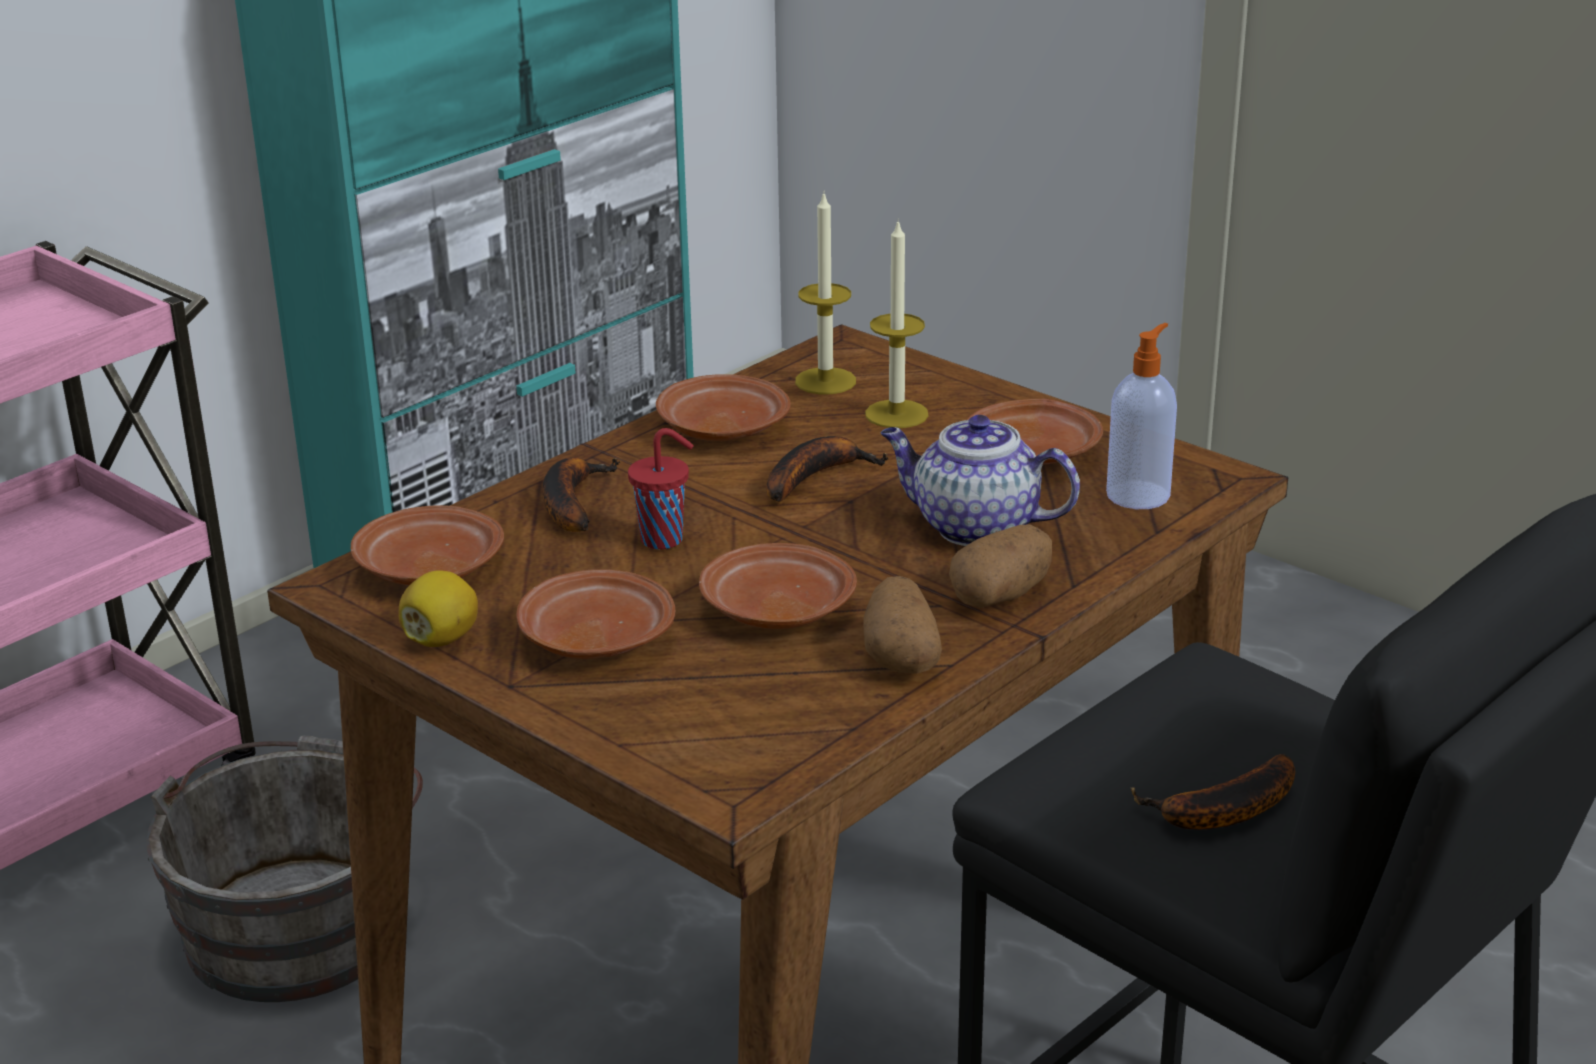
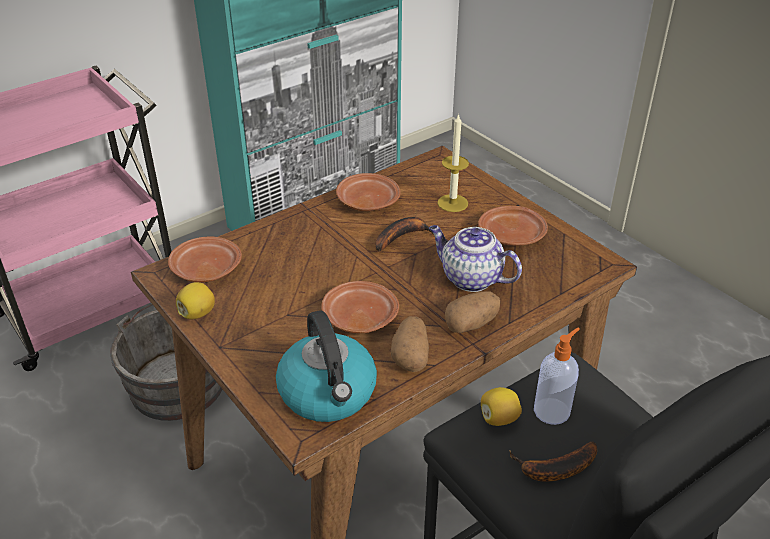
camera: 10 degrees right, 10 degrees up
brown plate [516,569,675,659] -> none
banana [542,457,620,532] -> none
red cup [628,428,693,549] -> none
candle [795,192,856,394] -> none
soap dispenser [1106,323,1177,509] -> soap dispenser moved to [534,328,580,425]
none -> kettle [276,310,377,422]
none -> lemon [481,387,522,426]

